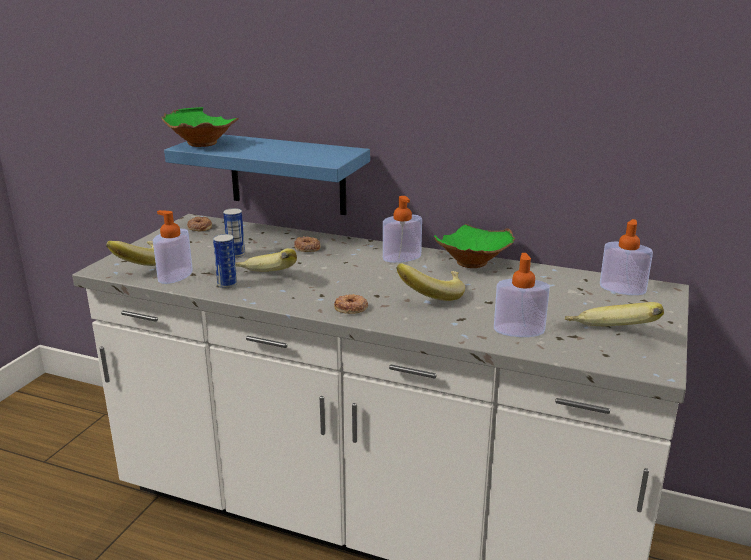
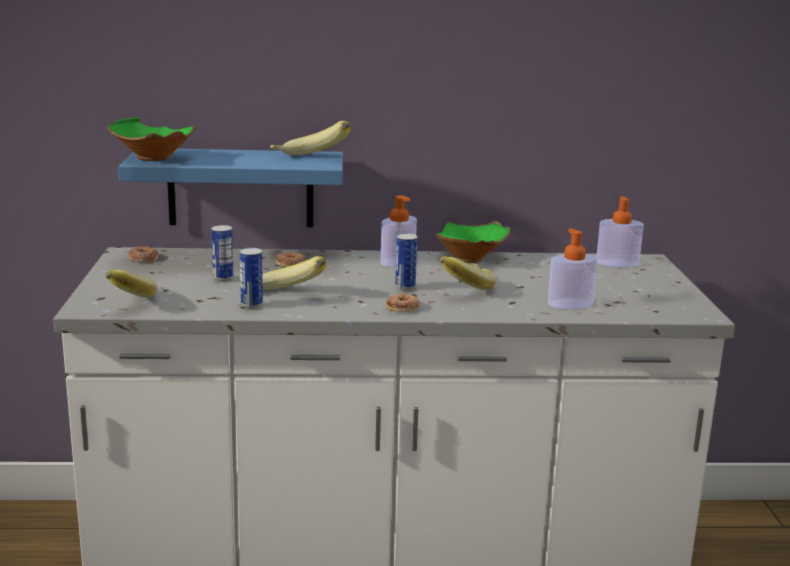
camera: 25 degrees left, 5 degrees down
soap dispenser [153,210,193,284] -> none
banana [565,302,664,326] -> banana moved to [270,121,351,155]
none -> can [395,233,417,290]

